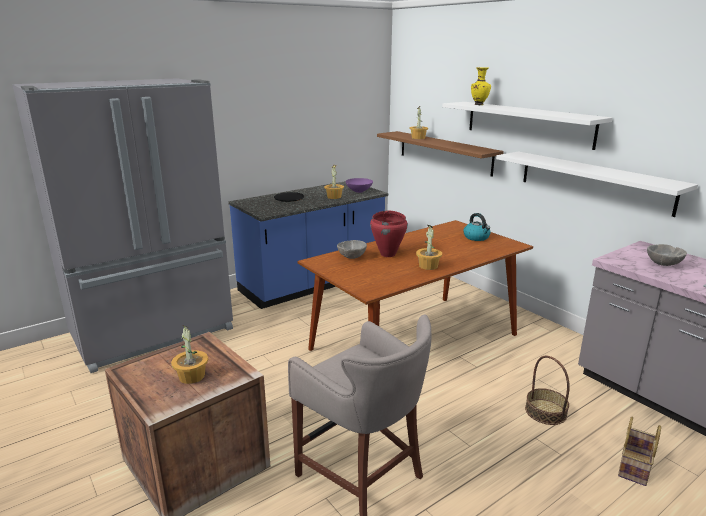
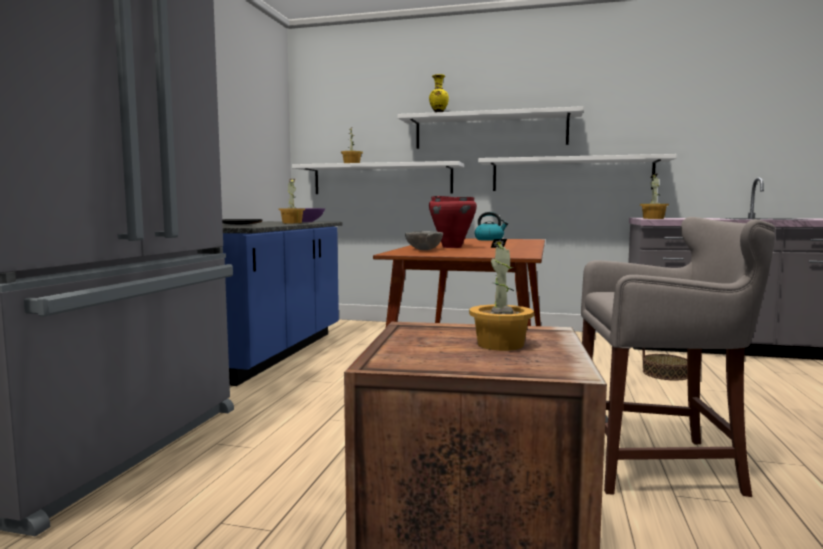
camera: 40 degrees left, 15 degrees down
brown shelf [377,131,504,177] -> white shelf [292,161,464,194]
potted plant [416,225,442,270] -> potted plant moved to [640,174,669,219]
basket [618,417,661,486] -> none
grey bowl [647,244,687,266] -> none

